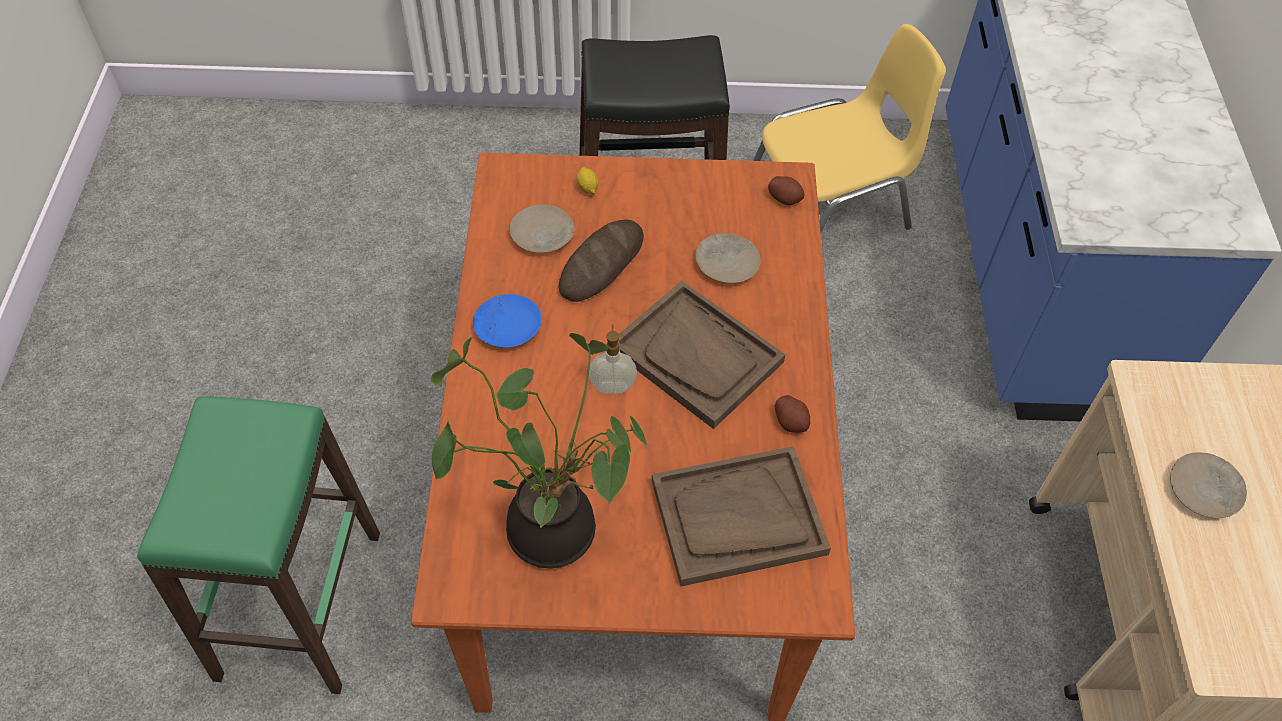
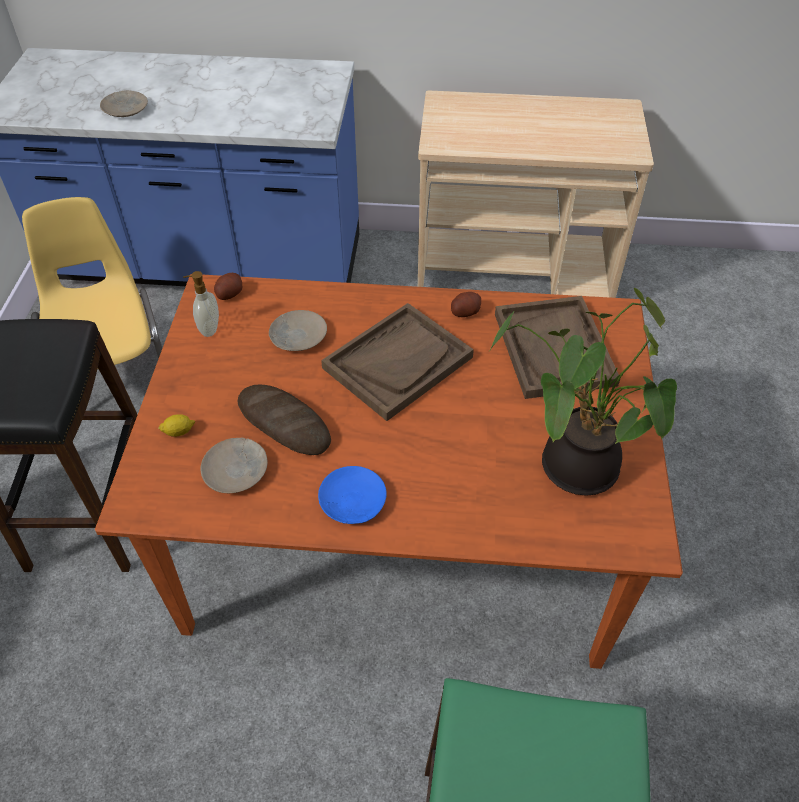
camera: 85 degrees left, 5 degrees down
soap dispenser [589,325,637,394] -> soap dispenser moved to [183,271,219,337]
beige plate [1170,452,1247,518] -> beige plate moved to [100,90,148,117]

